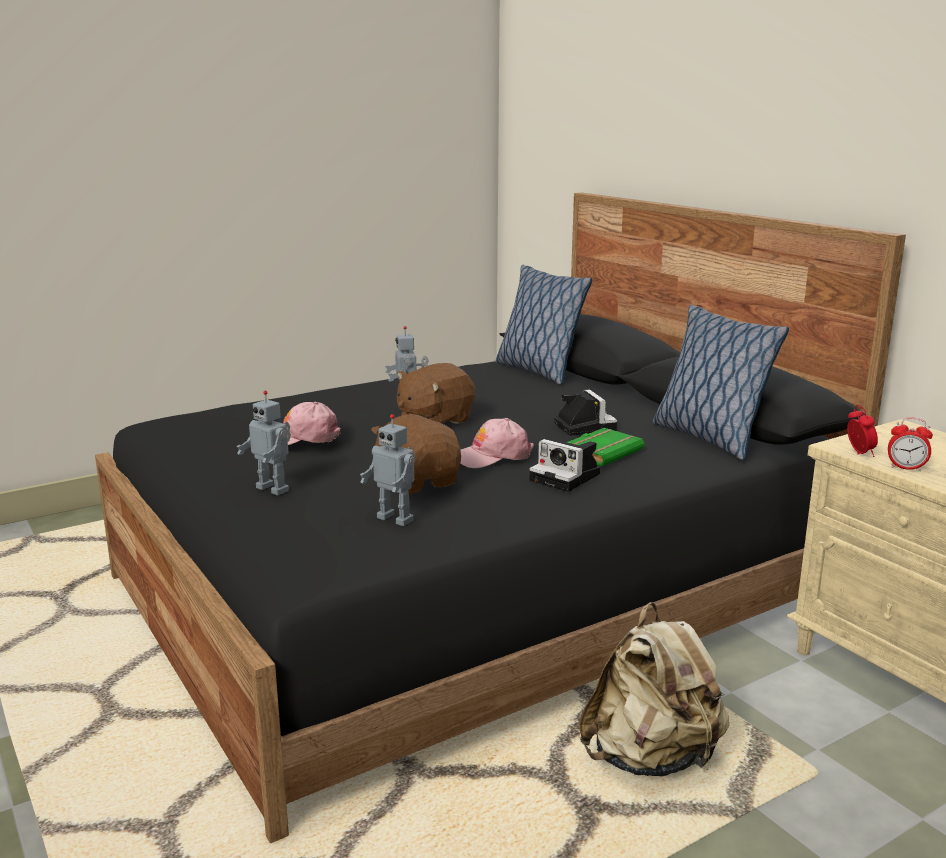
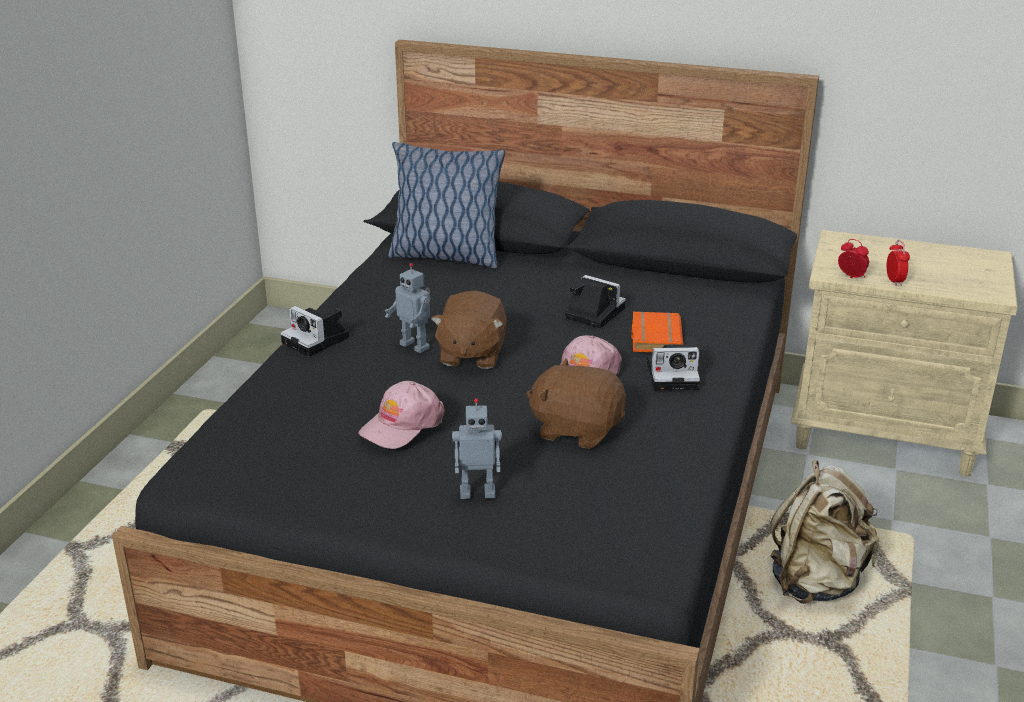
camera: 40 degrees left, 10 degrees up
toy robot [360,414,415,526] -> none
green book [567,428,644,466] -> orange book [631,312,683,352]
pillow [653,305,789,460] -> none
alarm clock [888,417,933,471] -> alarm clock turned 75 degrees counterclockwise [887,240,910,286]
none -> camera [280,306,349,356]

